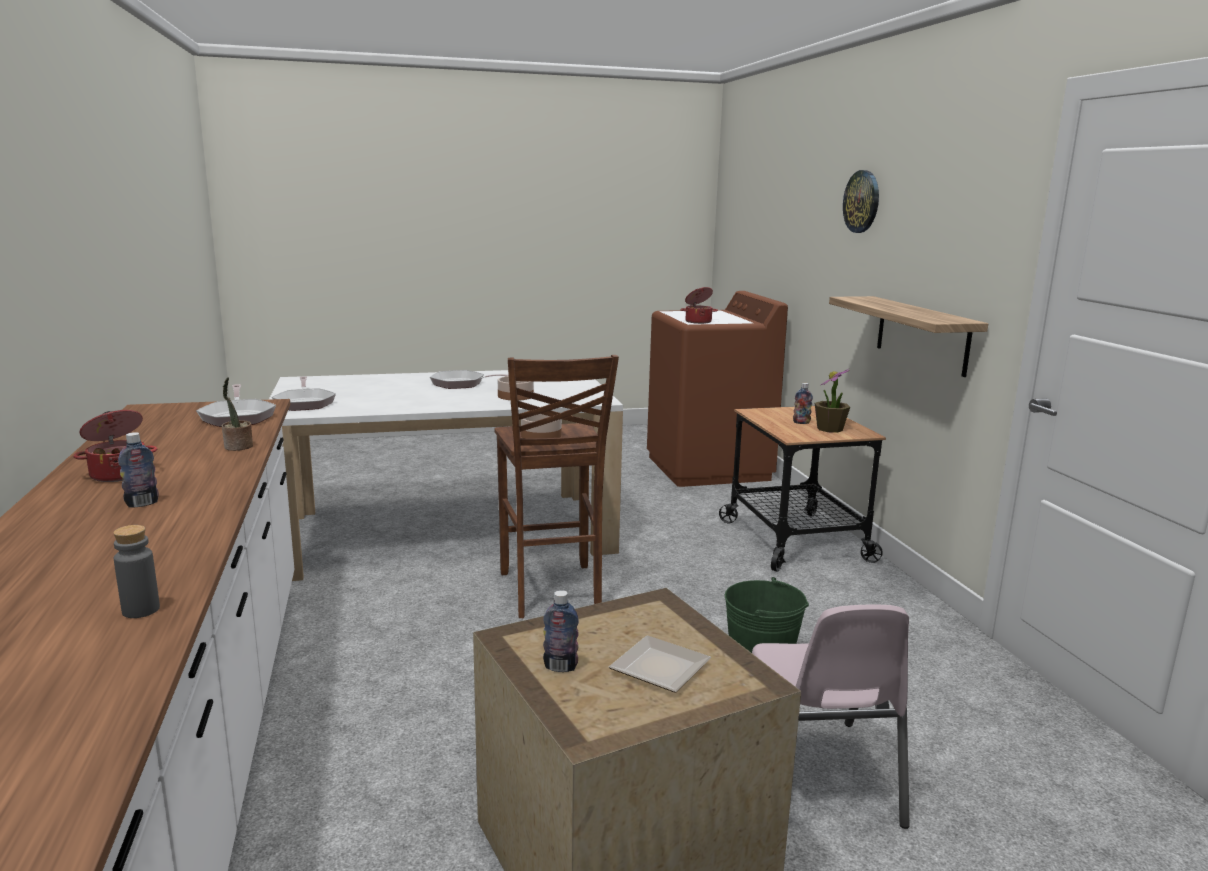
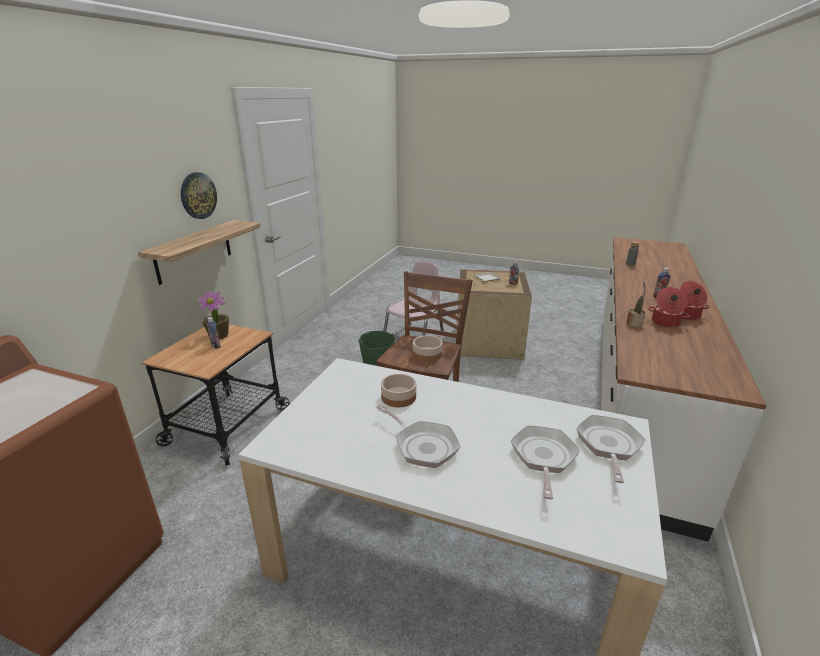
camera: 145 degrees left, 10 degrees up
frying pan [196,384,276,427] -> frying pan moved to [511,426,580,499]
cooking pot [680,287,718,324] -> cooking pot moved to [648,287,690,328]
wall clock [843,170,879,233] -> wall clock moved to [181,172,217,219]

